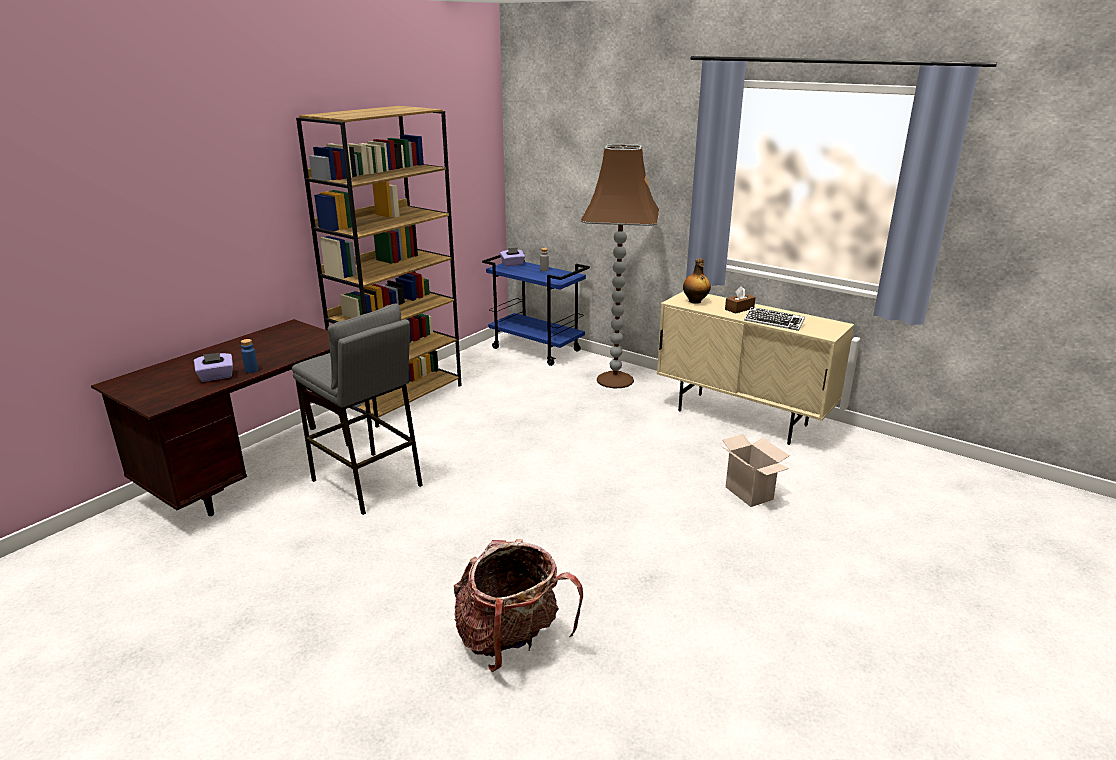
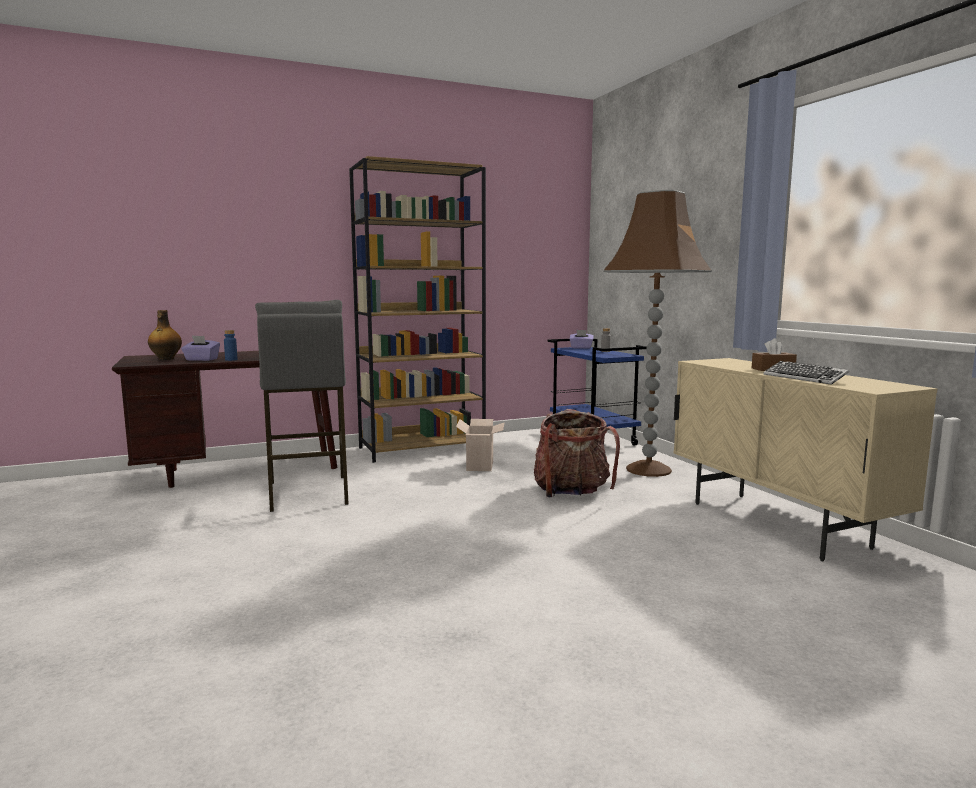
camera: 30 degrees right, 15 degrees down
backpack [454,539,583,672] -> backpack moved to [534,409,620,498]
bottle [683,259,711,304] -> bottle moved to [148,310,182,360]
cardboard box [721,434,790,507] -> cardboard box moved to [456,419,504,471]

